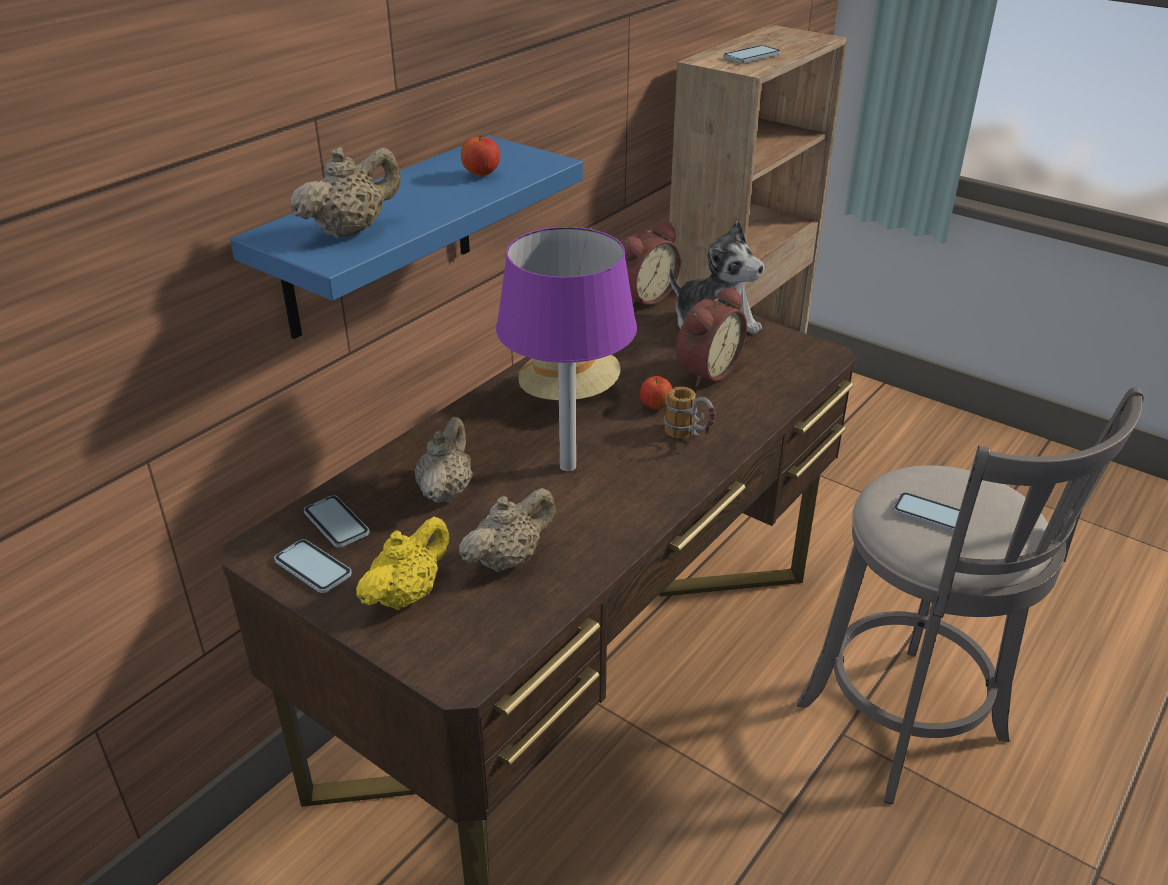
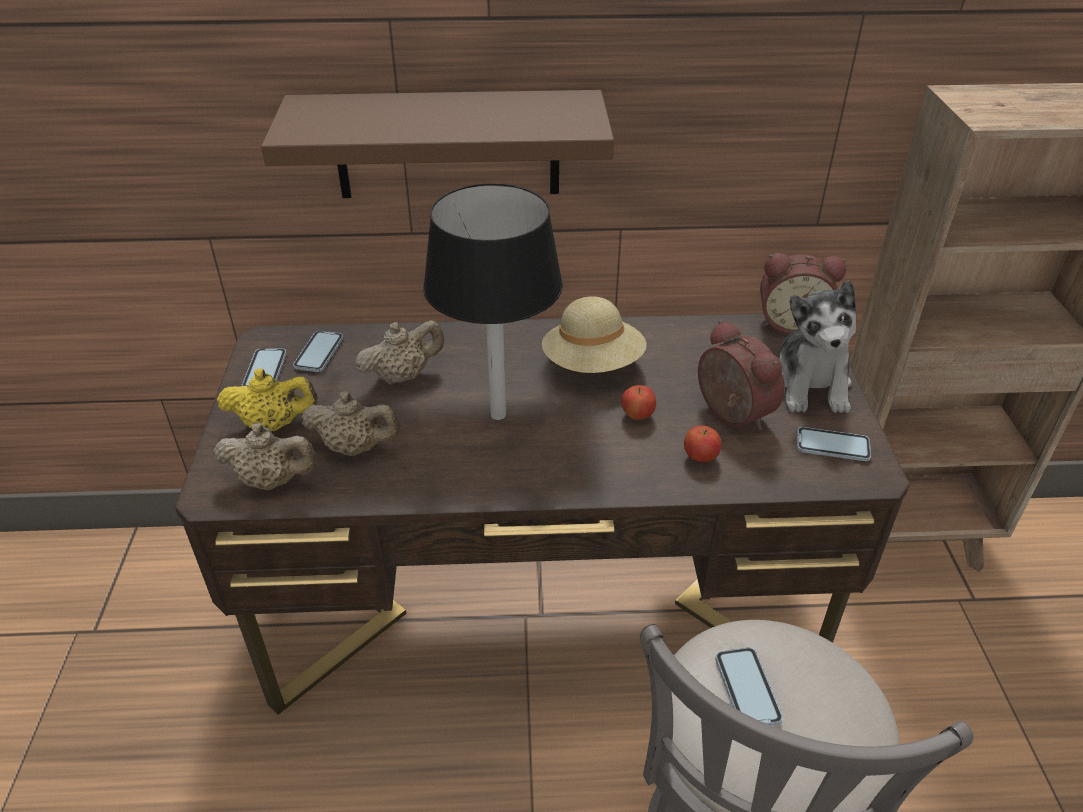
camera: 50 degrees right, 5 degrees up
blue shelf [230,135,583,339] -> brown shelf [261,90,614,198]
beige teapot [291,147,401,238] -> beige teapot moved to [213,423,317,490]
apple [461,135,500,177] -> apple moved to [684,426,721,462]
purple table lamp [496,227,637,471] -> black table lamp [423,184,563,420]
mug [664,387,716,438] -> none
alarm clock [676,287,747,387] -> alarm clock turned 120 degrees counterclockwise [698,320,785,430]
phone [723,45,781,63] -> phone moved to [797,427,871,461]

